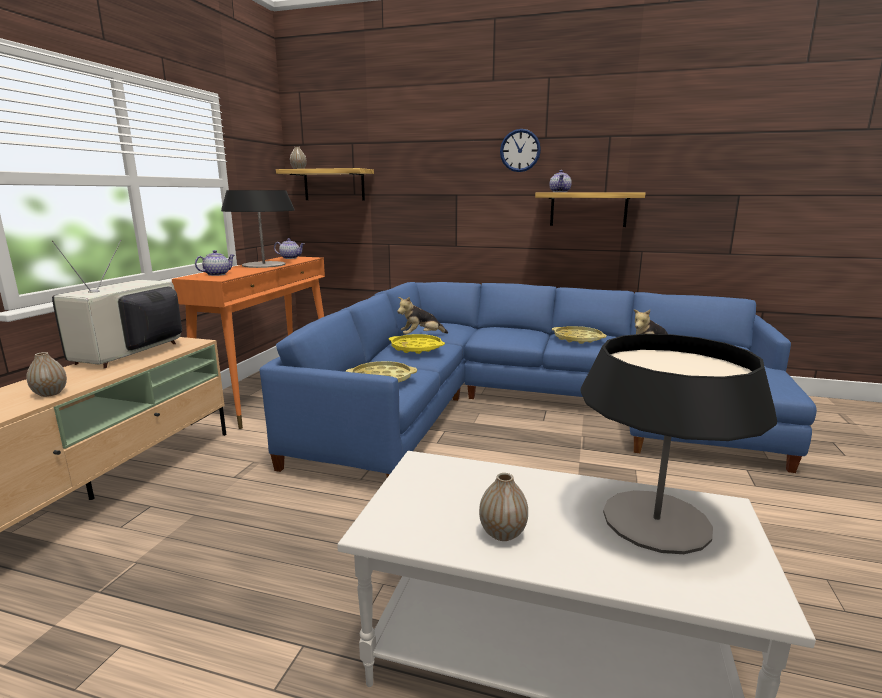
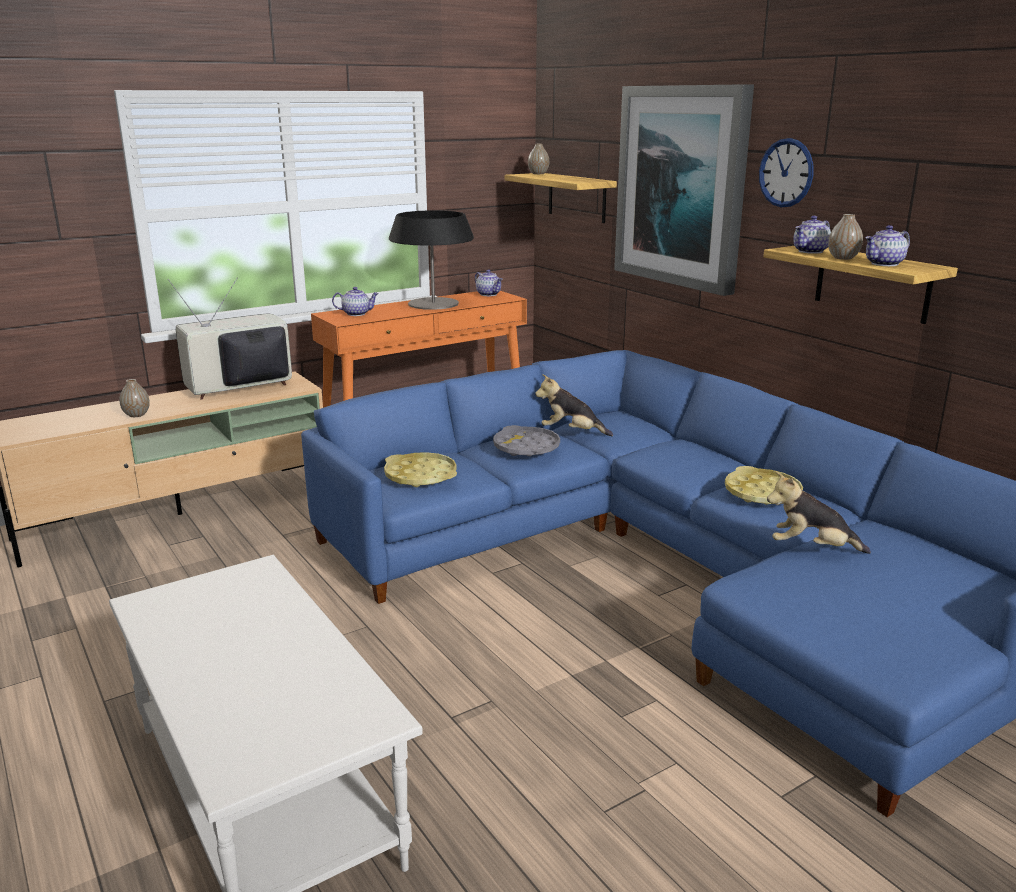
camera: 40 degrees right, 5 degrees up
yellow tray [389,334,445,354] -> grey tray [493,425,560,456]
vase [479,473,528,541] -> vase moved to [828,214,863,260]
table lamp [581,334,777,554] -> none
none -> picture [614,84,754,296]
none -> teapot [866,225,910,266]

